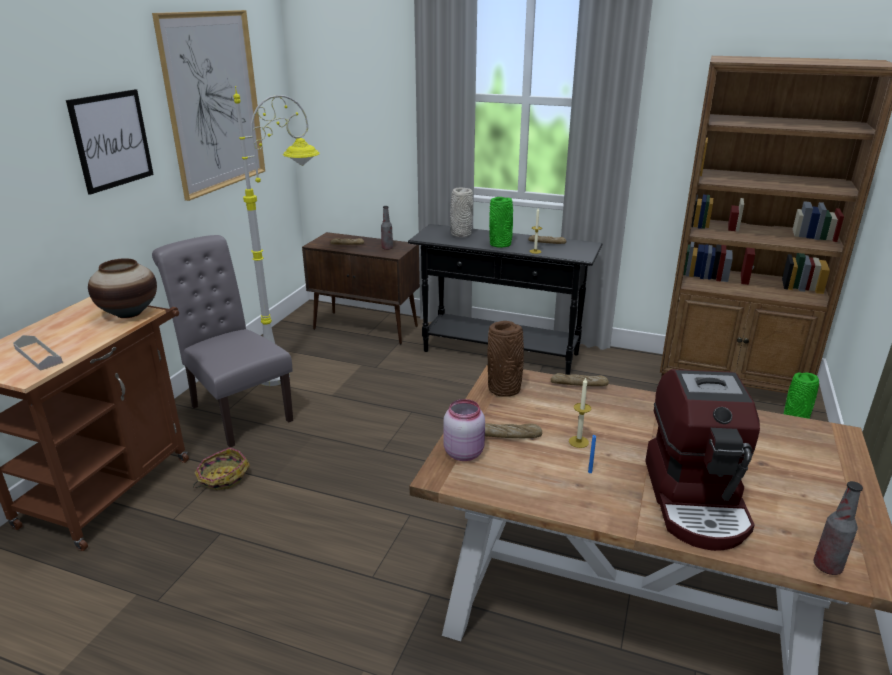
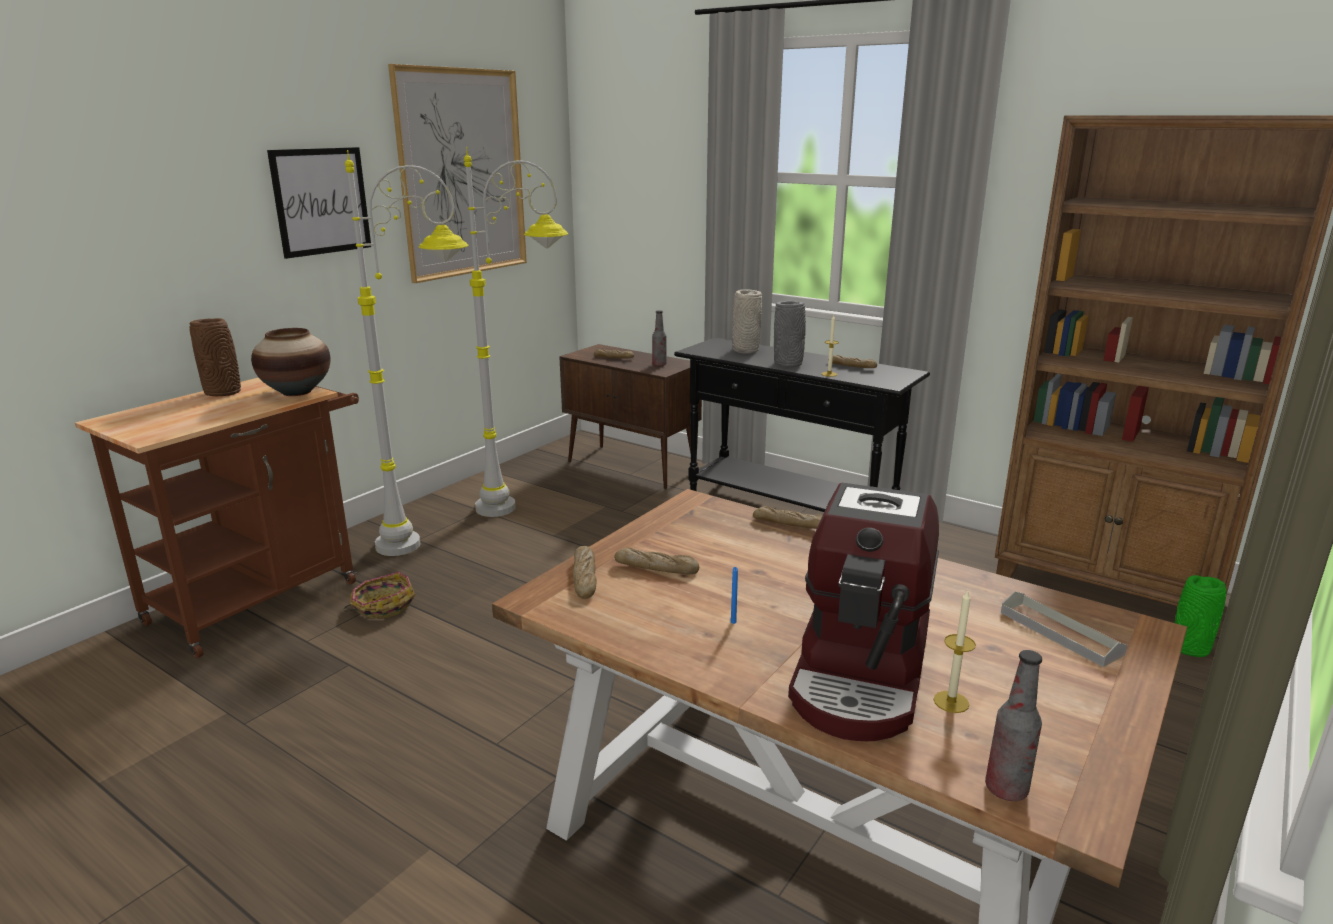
camera: 15 degrees right, 5 degrees down
grey tray [13,335,63,371] -> grey tray moved to [1001,591,1127,667]
grey chair [152,235,293,447] -> grey floor lamp [345,150,469,556]
pink jar [443,399,485,461] -> bread [573,546,597,599]
brown vase [487,321,524,397] -> brown vase moved to [189,318,241,396]
green vase [489,197,513,248] -> grey vase [774,301,806,367]
candle [569,378,591,448] -> candle moved to [933,590,976,713]

